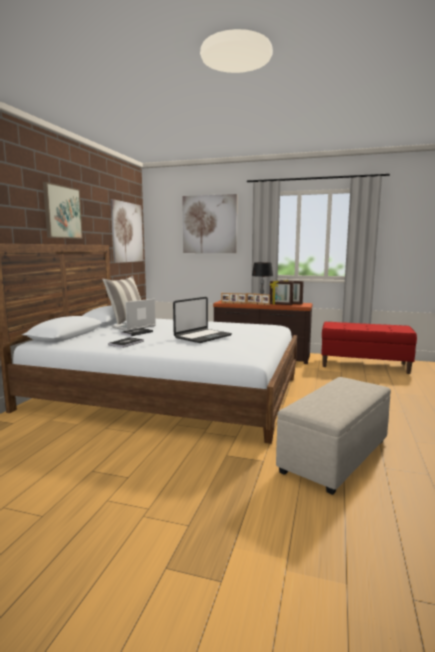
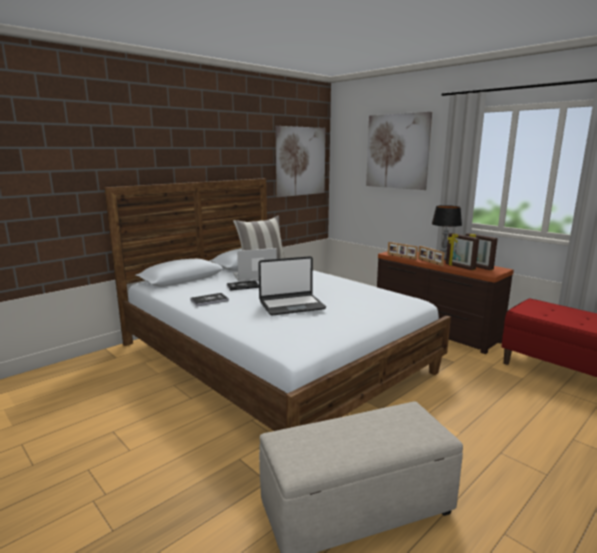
camera: 30 degrees right, 5 degrees up
picture [43,182,83,239] -> none

